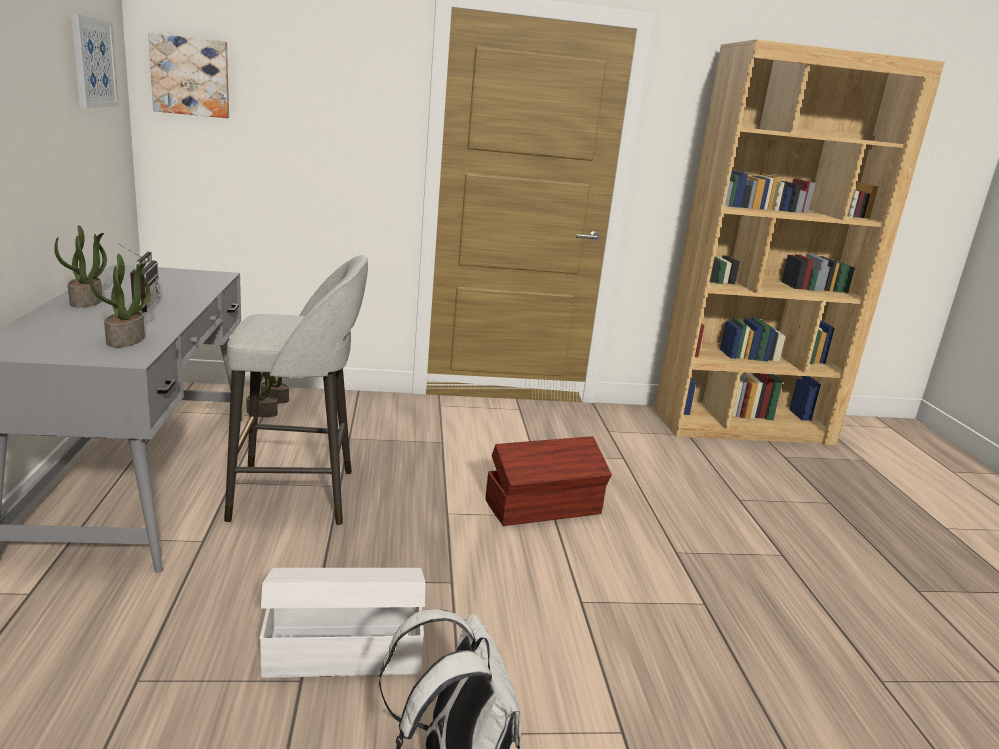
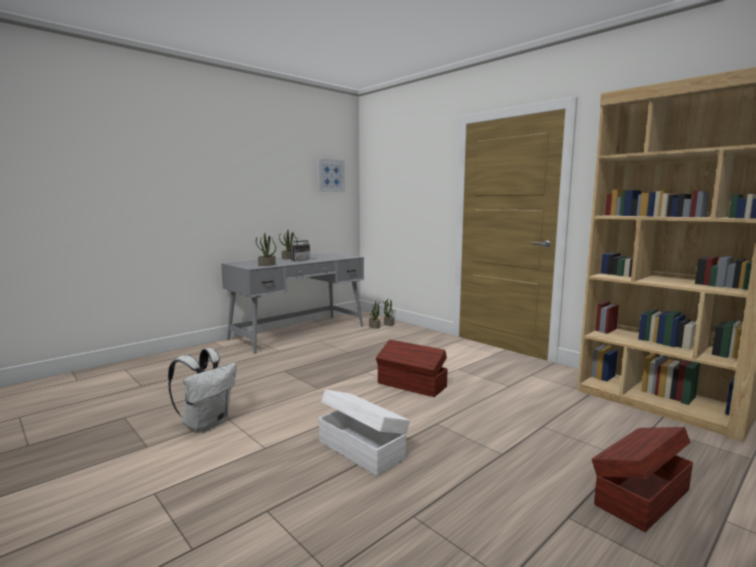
camera: 55 degrees right, 10 degrees down
picture [148,33,229,118] -> none
grey stool [224,255,368,525] -> none
white storage box [260,568,426,678] -> white storage box moved to [319,389,410,476]
none -> brown storage box [592,427,693,532]

